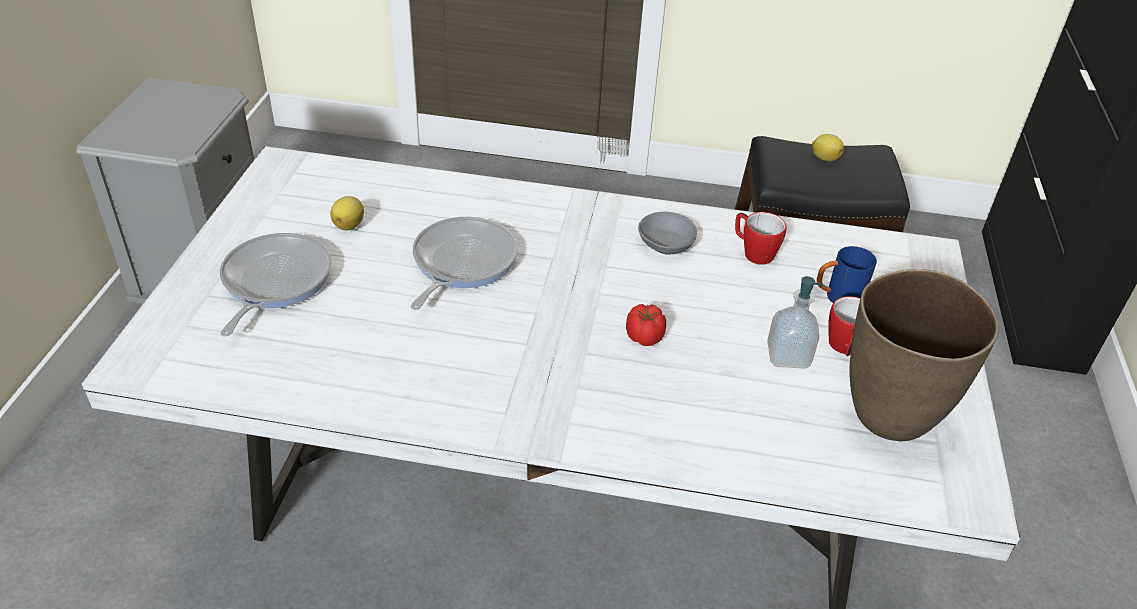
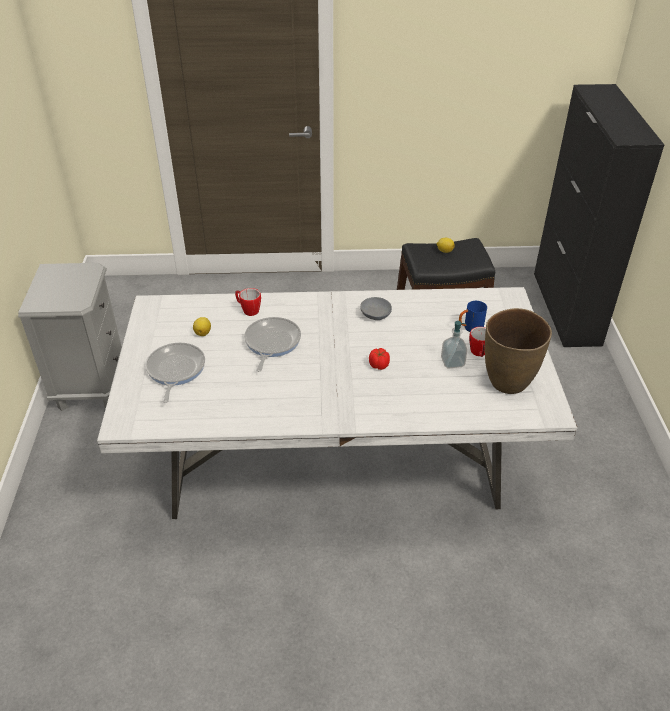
camera: 10 degrees left, 0 degrees up
mug [735,212,787,265] -> mug moved to [235,288,261,316]

